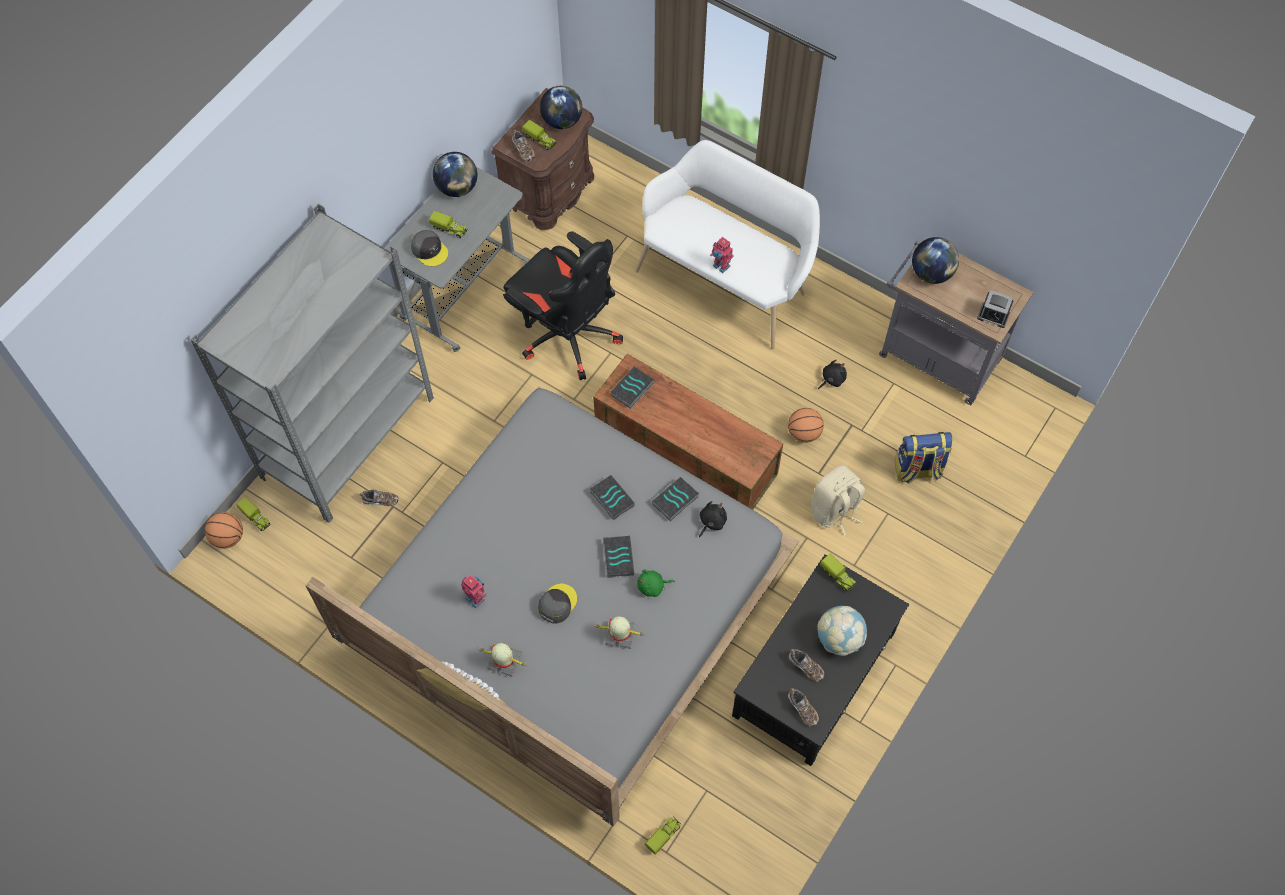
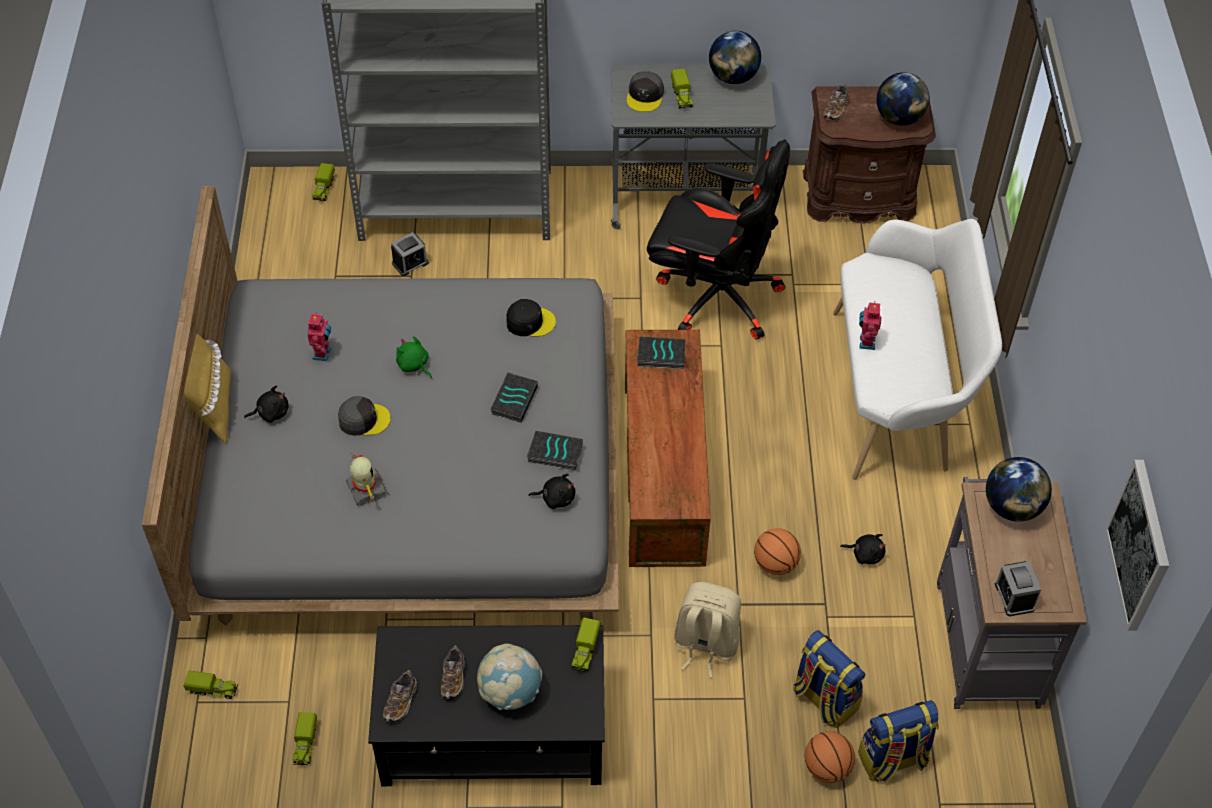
camera: 55 degrees right, 10 degrees down
basketball [205,512,243,548] -> basketball moved to [805,731,855,783]
shoe [360,489,399,506] -> alarm clock [391,232,429,276]
toy robot [479,643,528,677] -> black plush toy [244,386,289,423]
black office chair [503,231,623,380] -> black office chair turned 75 degrees counterclockwise [647,139,790,340]
toy truck [522,120,557,150] -> toy truck moved to [293,712,317,765]
book [603,536,634,578] -> none
green plush toy [637,570,675,597] -> green plush toy moved to [396,336,432,378]
none -> black cap [506,299,556,336]
none -> backpack [858,700,939,783]
none -> picture [1105,460,1169,631]

